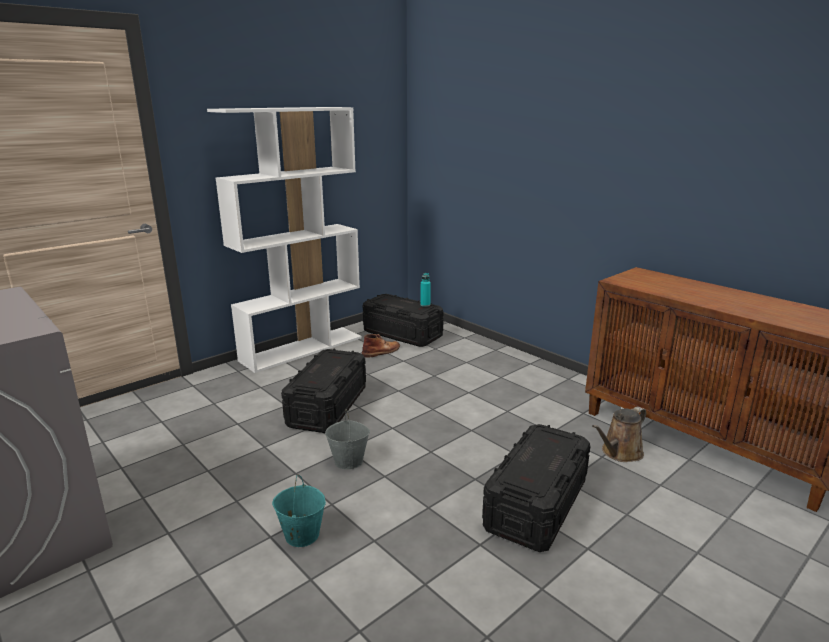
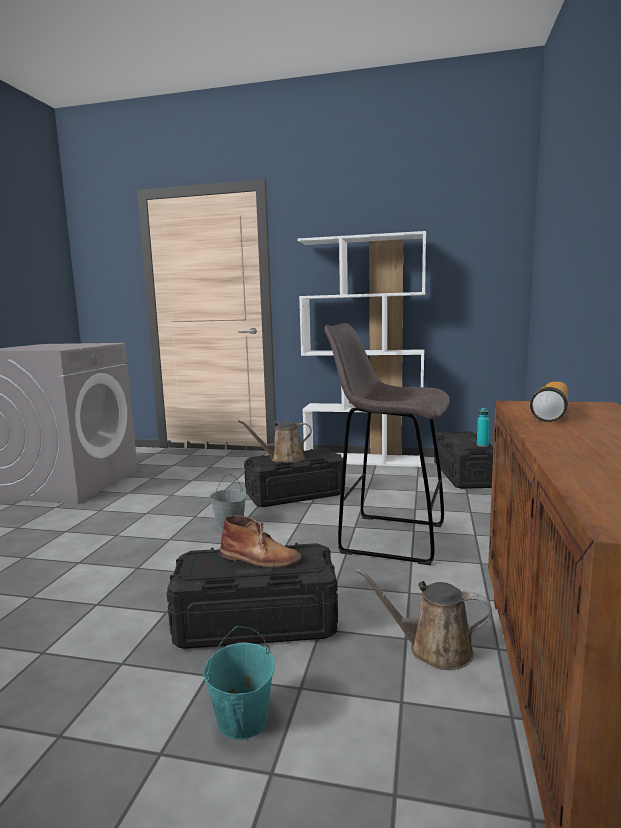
camera: 55 degrees right, 10 degrees down
turquoise bucket [272,474,326,547] -> turquoise bucket moved to [203,626,275,740]
brown boot [362,334,400,358] -> brown boot moved to [219,515,301,568]
none -> brown watering can [238,420,312,463]
none -> grey stool [324,323,450,565]
none -> flashlight [530,382,568,422]

